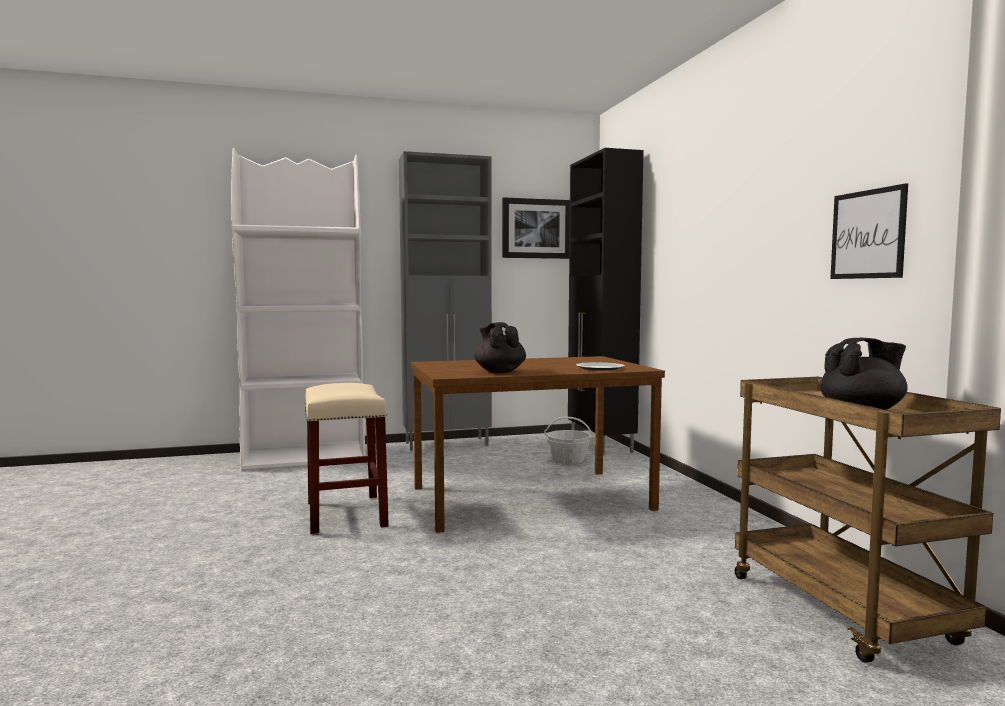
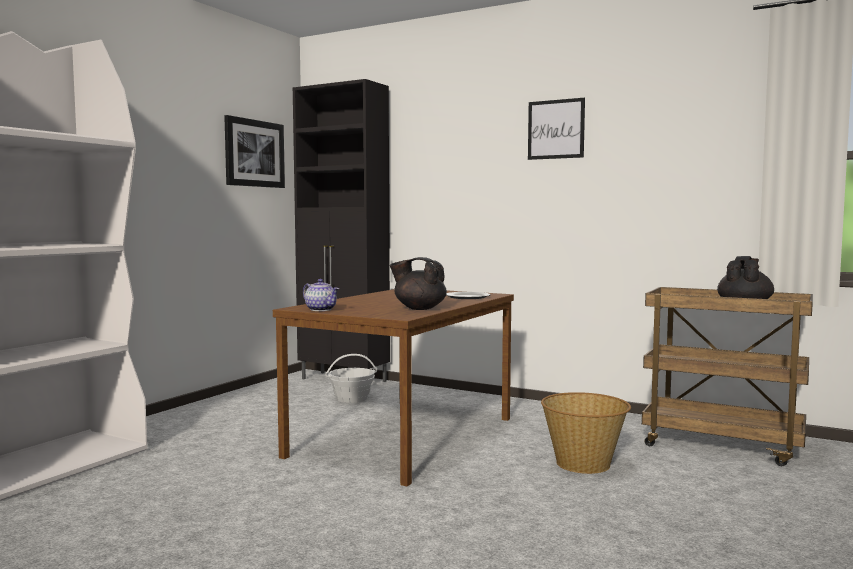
camera: 45 degrees left, 0 degrees up
beige stool [305,383,389,535] -> none
grey cabinet [399,151,492,451] -> none
picture [830,183,908,279] -> picture moved to [528,98,585,160]
none -> teapot [303,279,339,311]
none -> basket [541,392,631,474]

